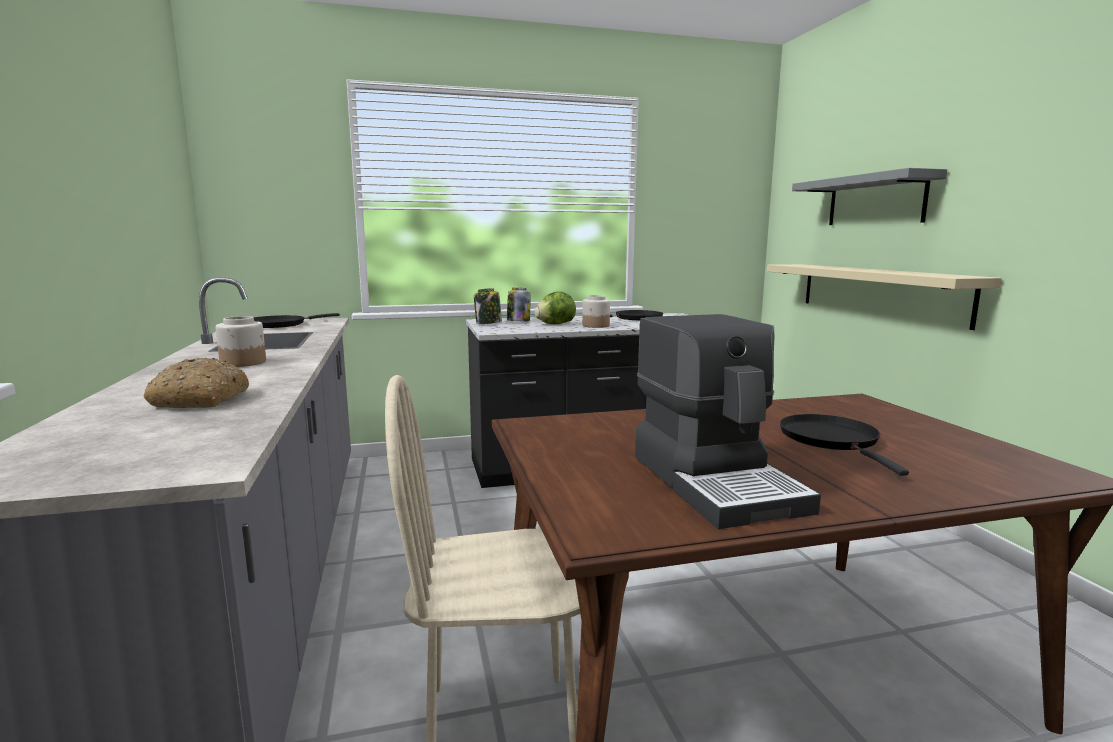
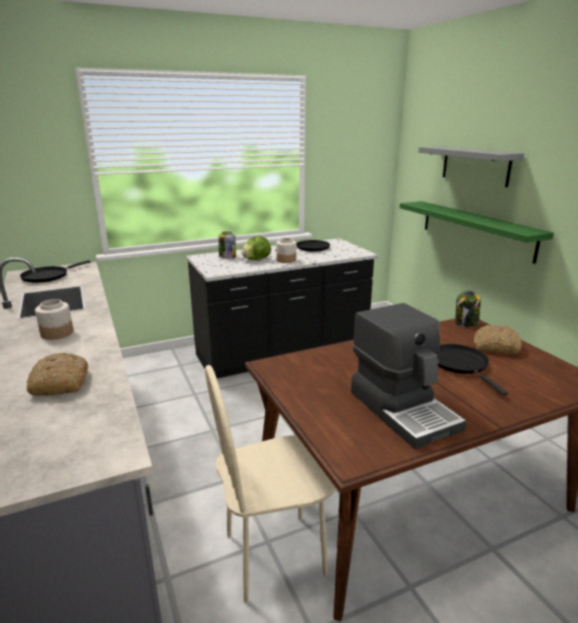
camera: 10 degrees left, 10 degrees up
jar [474,288,502,324] -> jar moved to [455,291,481,327]
beige shelf [767,264,1002,330] -> green shelf [400,201,554,264]
none -> bread [474,325,521,355]

